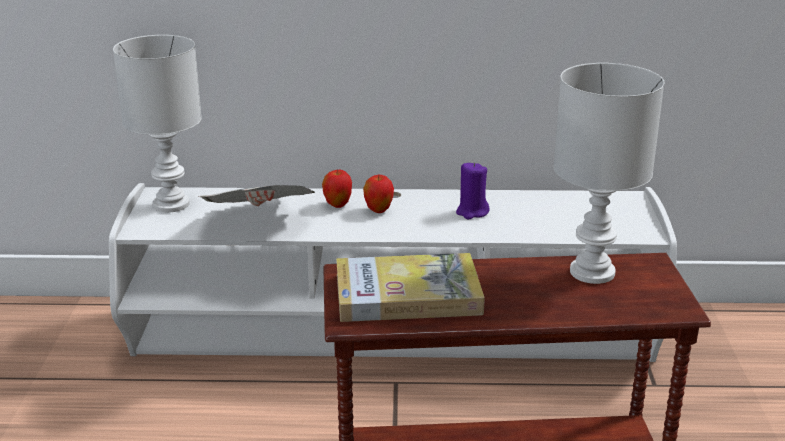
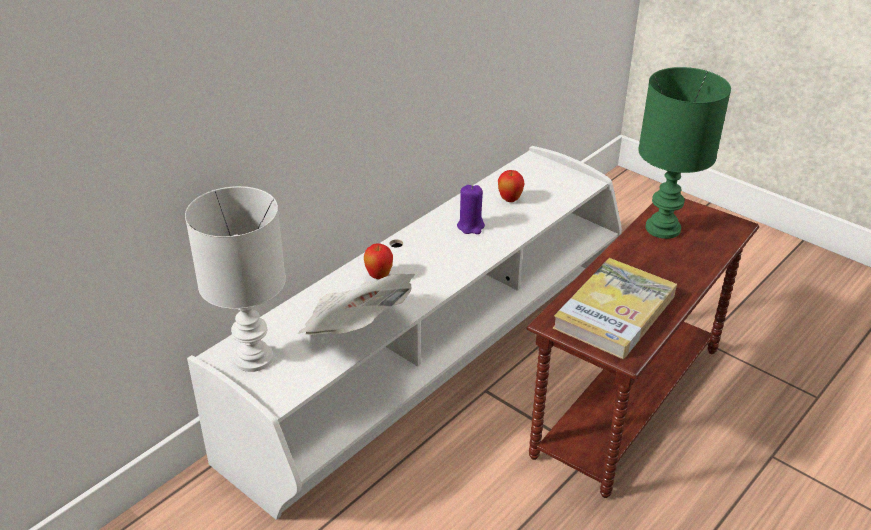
camera: 50 degrees left, 10 degrees up
apple [363,175,394,213] -> apple moved to [498,170,524,202]
white table lamp [553,63,664,284] -> green table lamp [638,67,731,239]

